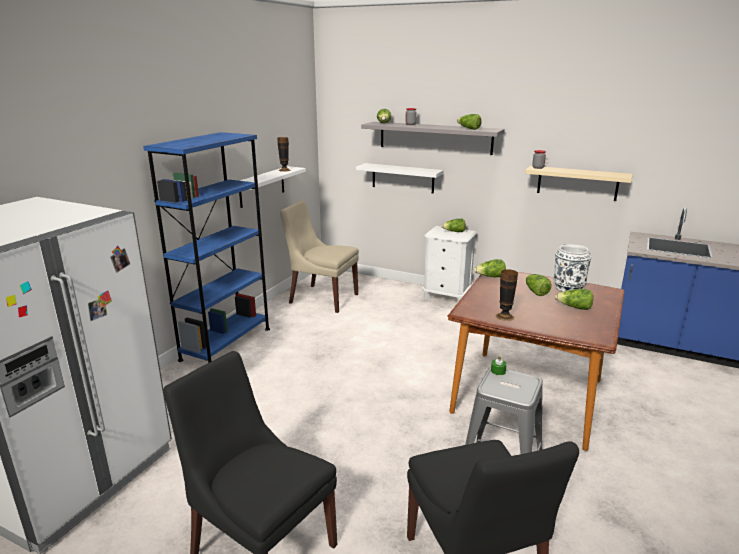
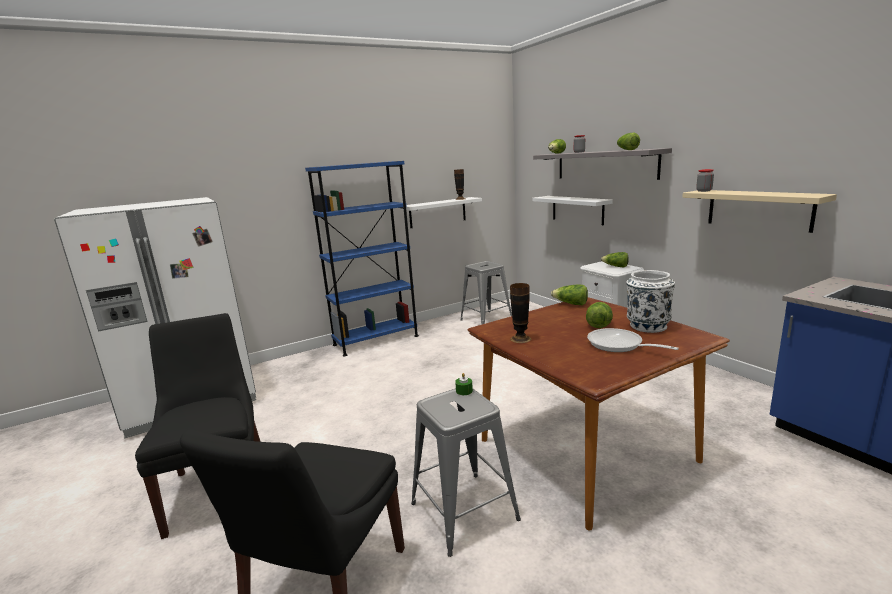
camera: 35 degrees right, 5 degrees down
beige chair [280,201,359,313] -> grey stool [461,261,512,324]
lettuce [555,289,593,310] -> frying pan [587,328,679,352]

